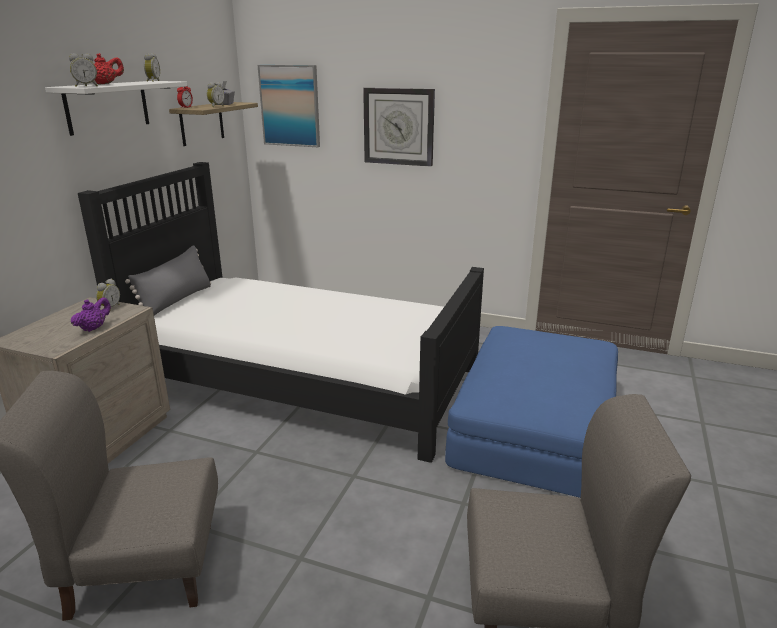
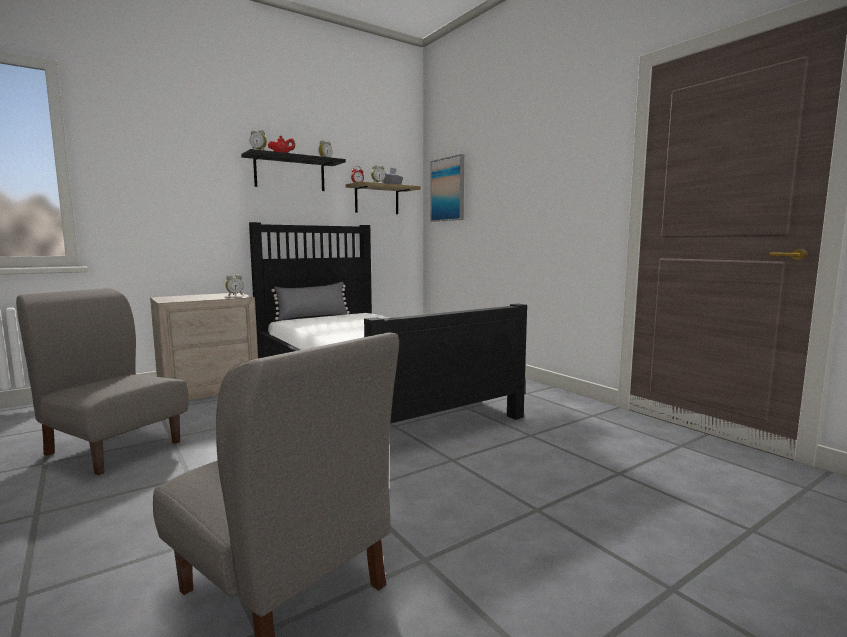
camera: 35 degrees right, 15 degrees down
white shelf [45,81,187,136] -> black shelf [241,149,346,191]
purple teapot [71,297,111,332] -> none
wall clock [363,88,435,167] -> none
blue ottoman [445,326,618,498] -> none

